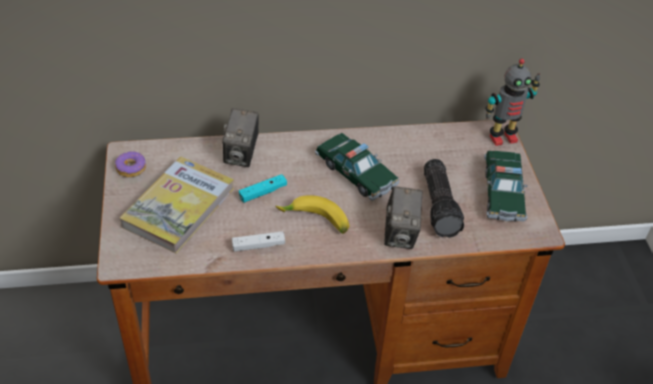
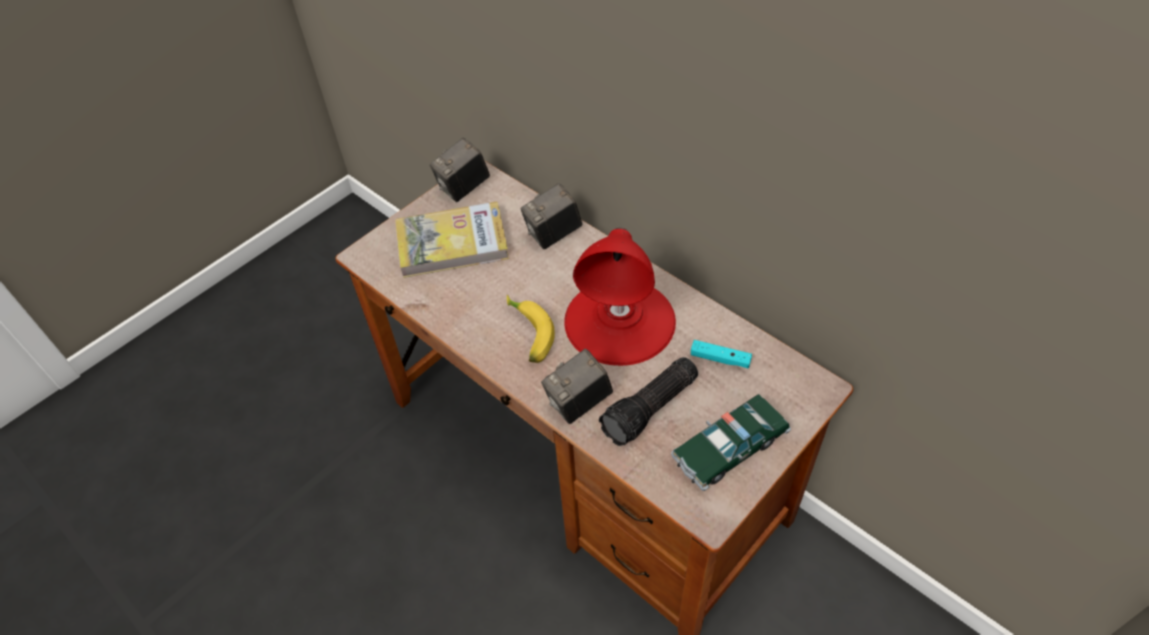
camera: 55 degrees right, 5 degrees up
donut [115,151,146,177] -> camera [430,138,490,202]
white game controller [232,231,285,252] -> none
turquoise game controller [239,174,287,203] -> turquoise game controller moved to [691,340,752,368]
toy car [315,133,399,201] -> red table lamp [564,228,676,366]
toy robot [485,59,540,146] -> none

